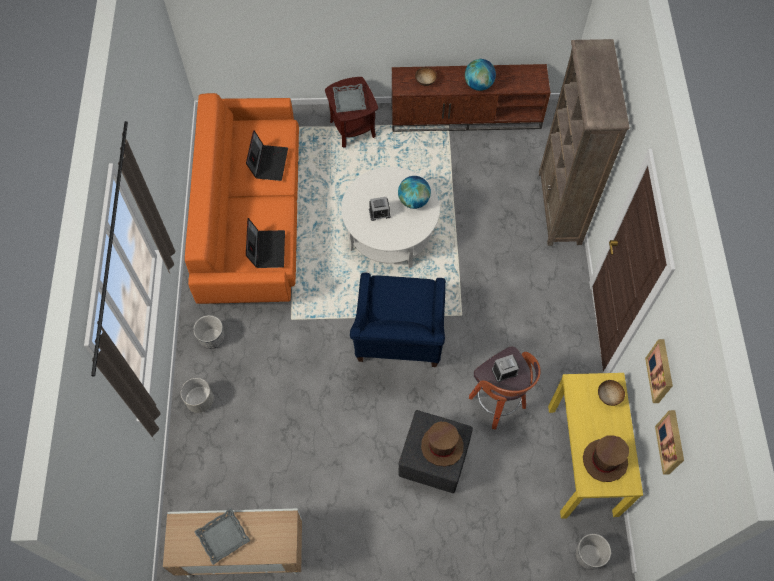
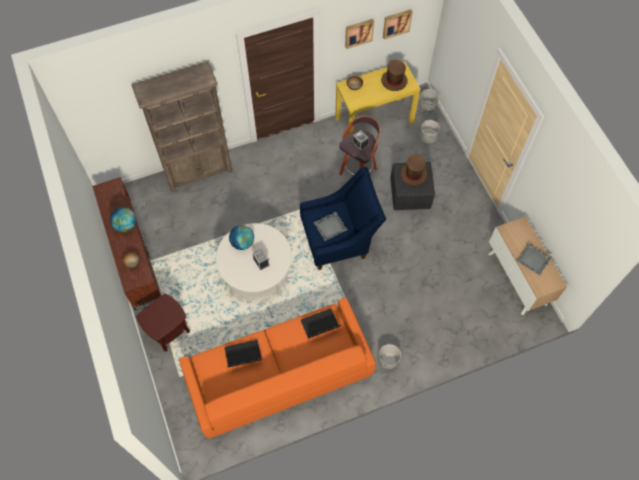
camera: 110 degrees left, 0 degrees up
grey planter [181,378,214,413] -> grey planter moved to [420,120,440,143]
grey tray [333,84,366,113] -> grey tray moved to [314,212,348,241]

